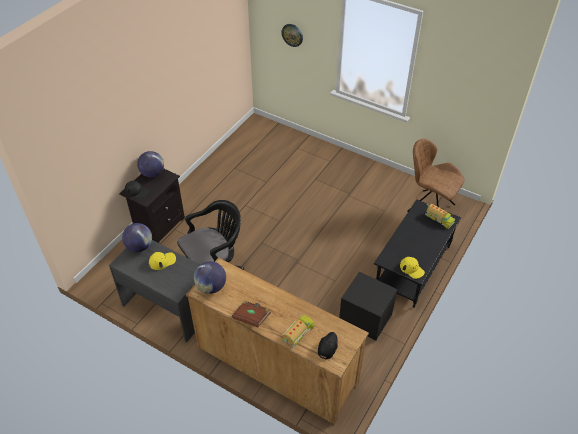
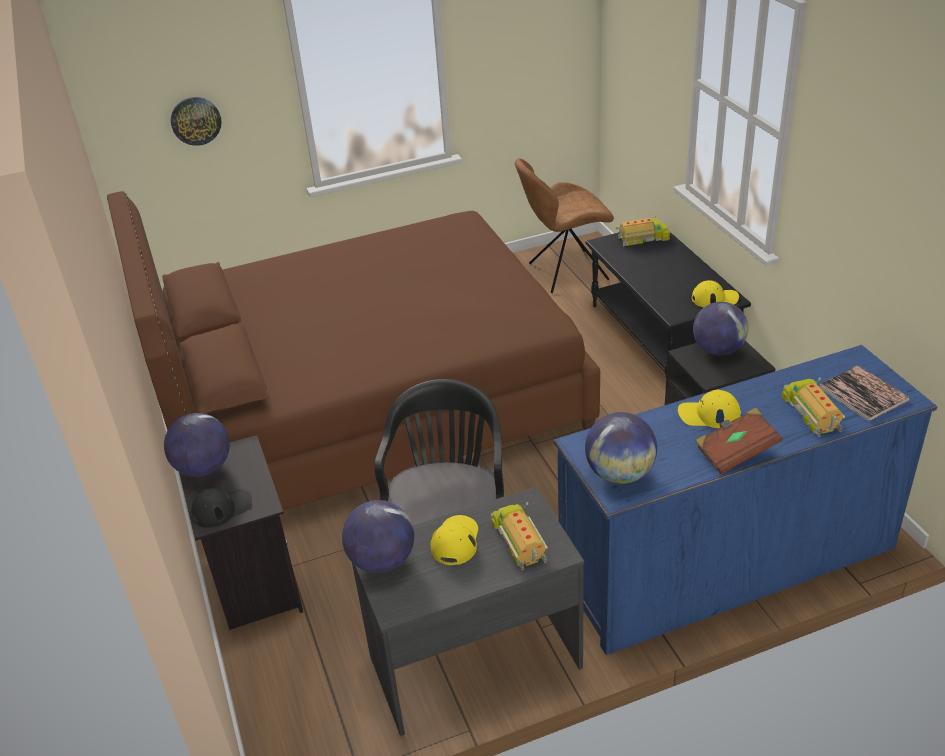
camera: 50 degrees left, 10 degrees down
brown dresser [186,258,369,424] -> blue dresser [554,345,937,655]
black cap [318,332,338,360] -> book [820,365,910,422]
none -> brown bed [107,191,600,511]
none -> toy truck [491,502,548,570]
none -> yellow cap [678,390,741,428]
none -> globe [693,302,748,355]

